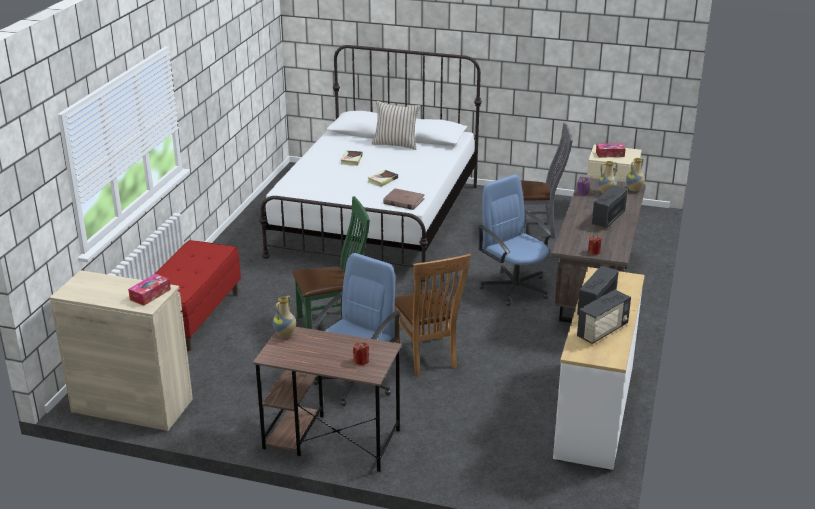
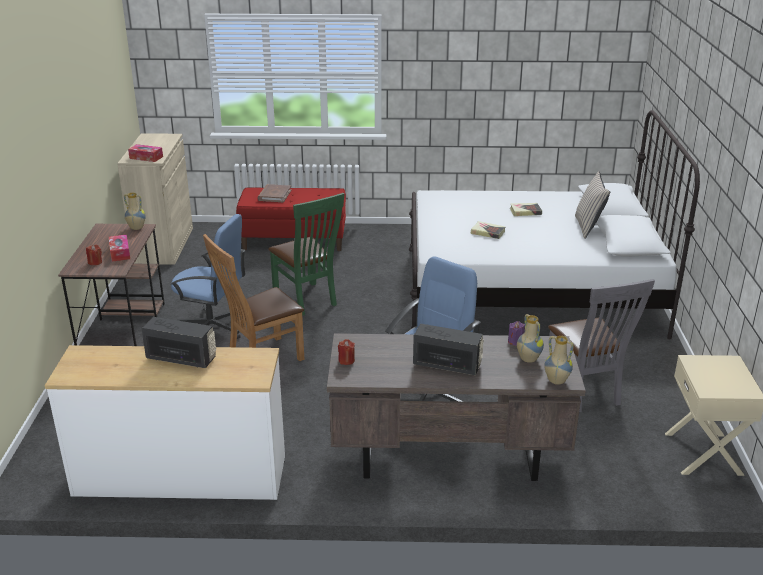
camera: 75 degrees right, 0 degrees up
brown book [383,188,425,210] -> brown book moved to [258,184,291,202]
radio [577,290,631,344] -> none
tissue box [596,143,625,158] -> tissue box moved to [109,234,130,262]

